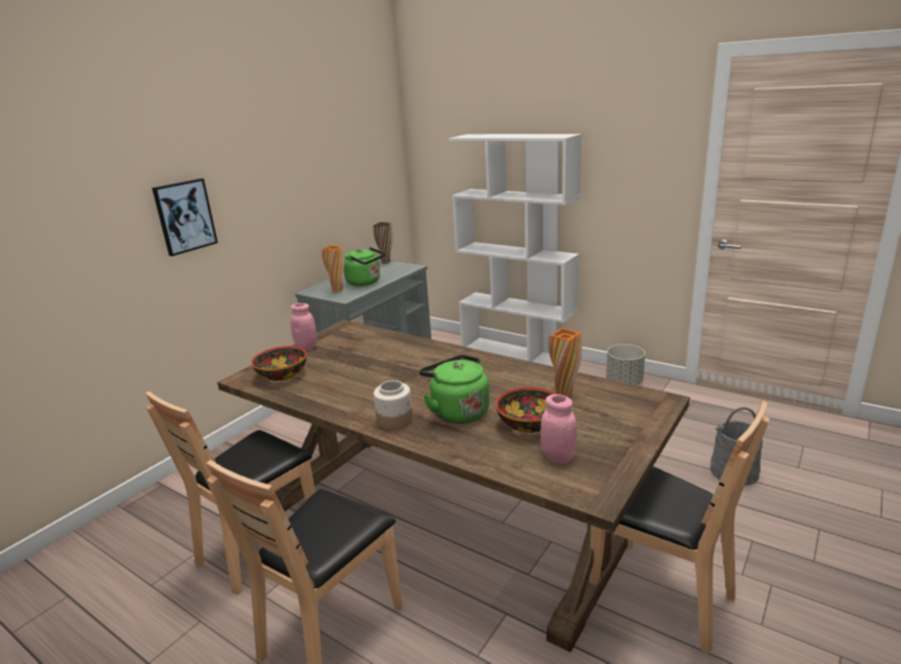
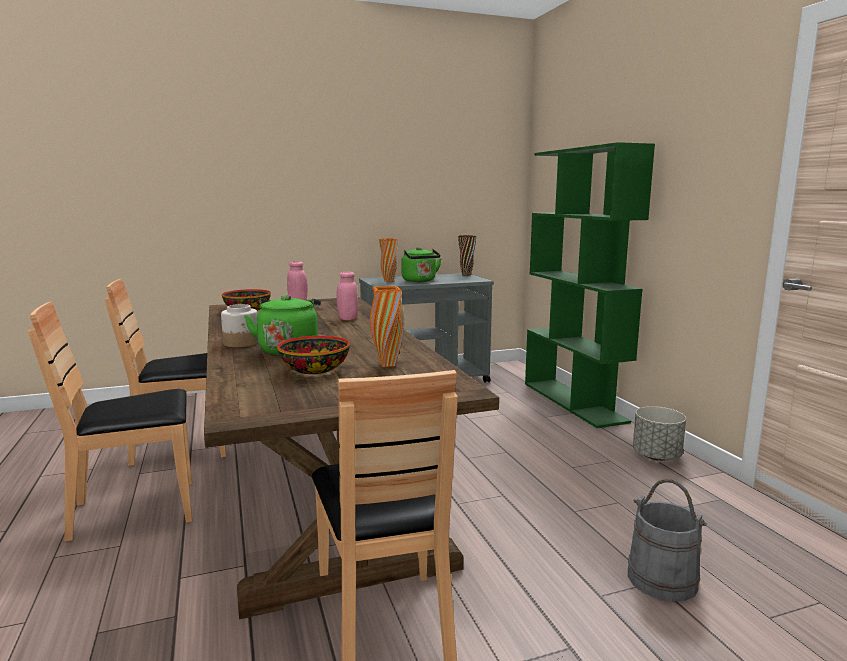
camera: 35 degrees right, 10 degrees down
picture [152,178,218,256] -> none
white bookcase [449,134,582,367] -> green bookcase [525,142,655,428]
pink jar [541,394,577,464] -> pink jar moved to [336,271,358,320]

